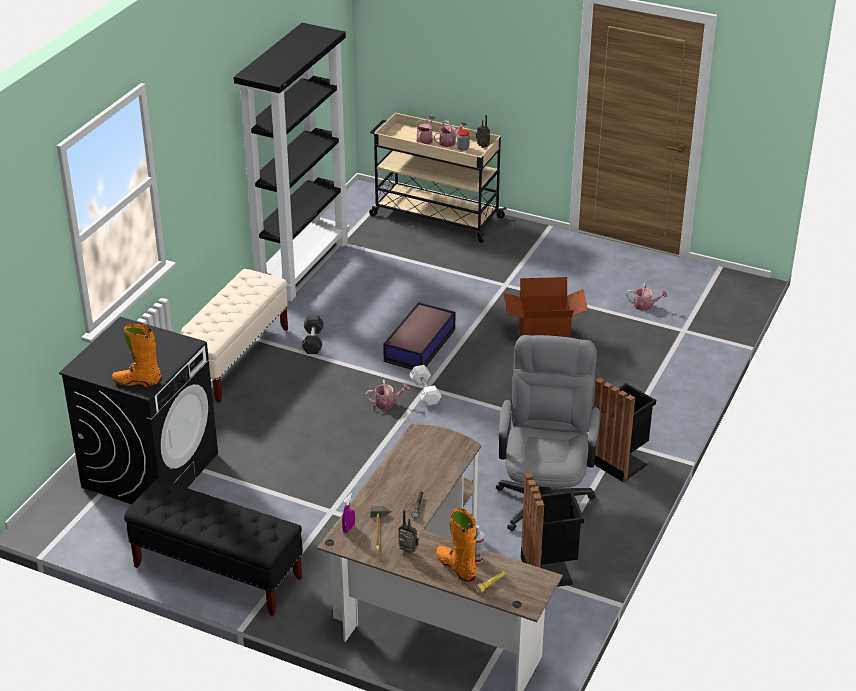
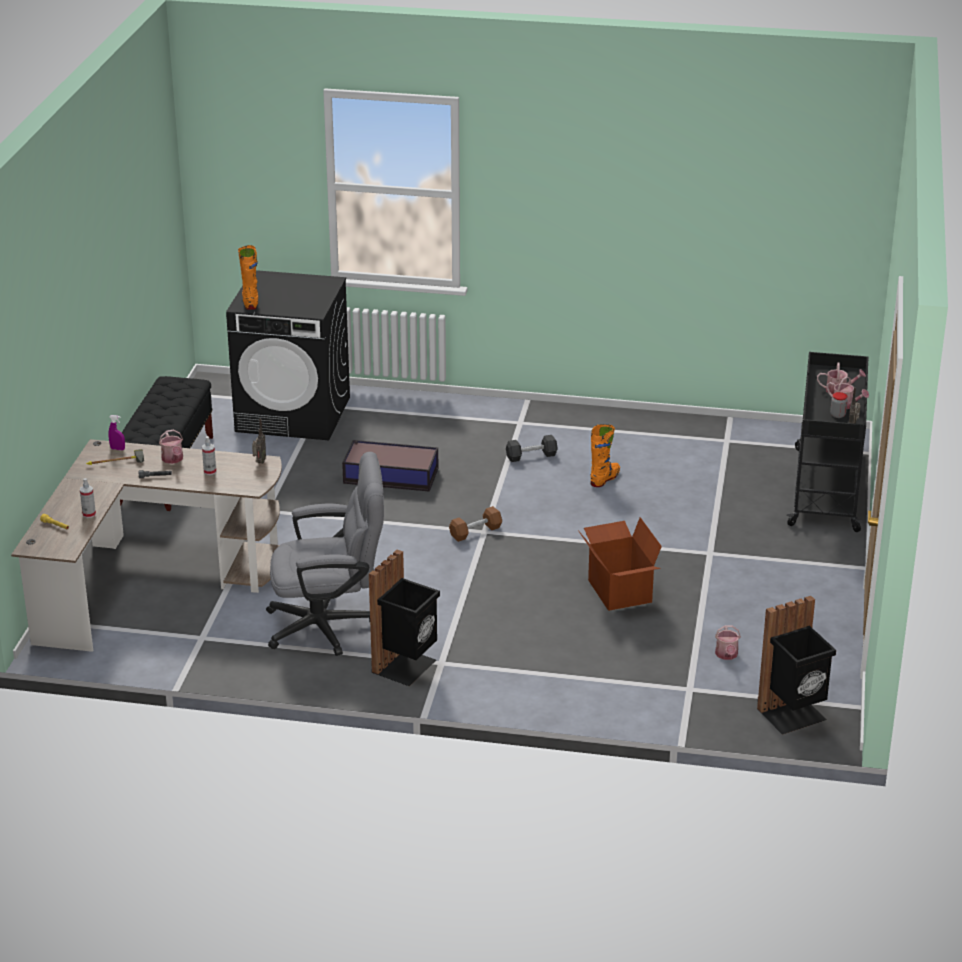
camera: 75 degrees right, 5 degrees down
beige bench [178,269,288,403] -> none
black bookcase [234,23,350,301] -> none
watering can [366,380,410,410] -> watering can moved to [159,429,183,464]
beige cart [369,113,507,243] -> black cart [787,352,869,532]
storage box [383,302,455,370] -> storage box moved to [342,440,438,492]
radio [398,510,419,553] -> radio moved to [252,418,266,464]
white dumbbell [409,365,442,406] -> brown dumbbell [449,506,502,542]
orange boot [436,508,478,582] -> orange boot moved to [591,424,620,487]
black trash can [521,473,584,587] -> black trash can moved to [757,596,836,735]
none -> spray bottle [202,436,216,475]

